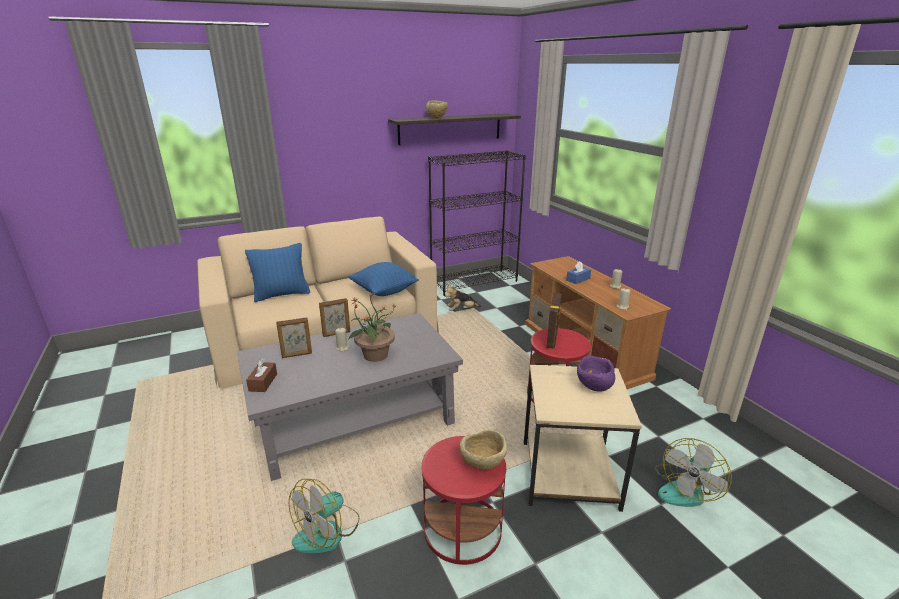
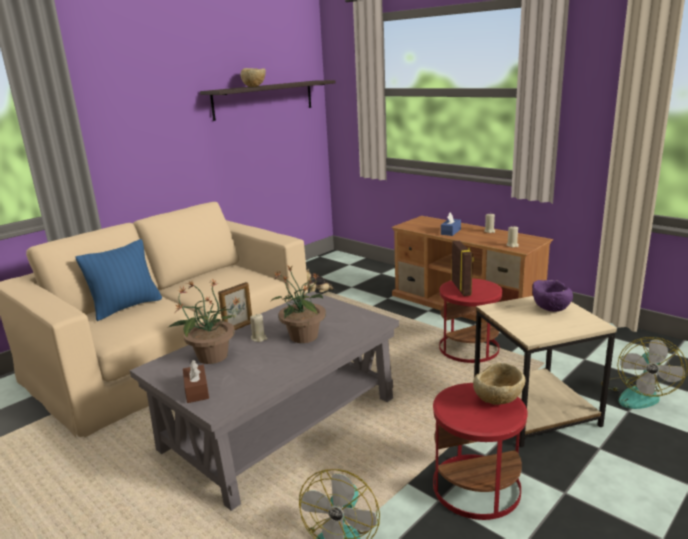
camera: 20 degrees left, 5 degrees down
picture frame [276,317,312,358] -> potted plant [169,279,241,364]
blue pillow [348,262,419,296] -> none
black bookcase [428,150,526,296] -> none

